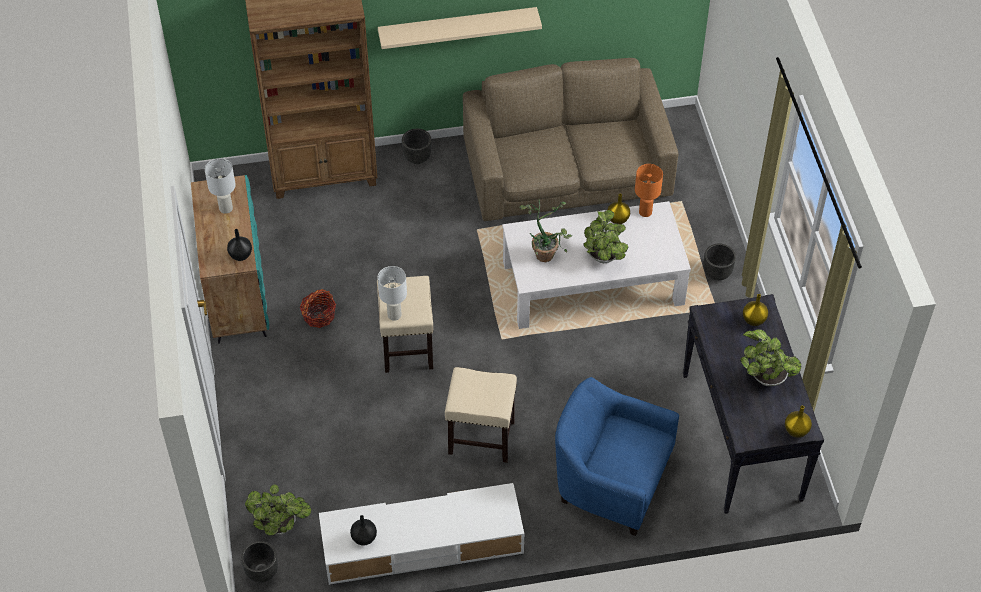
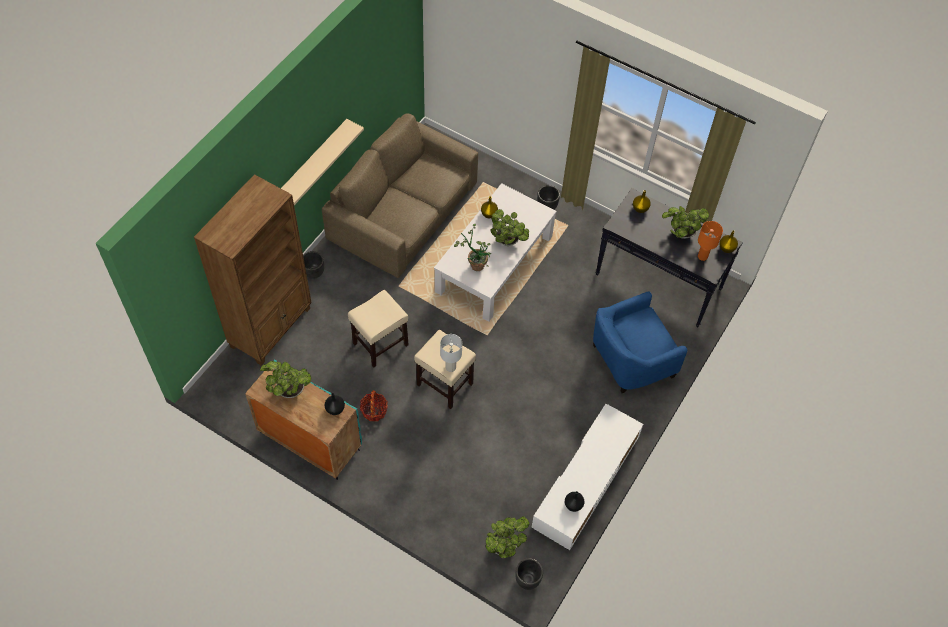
camera: 50 degrees left, 5 degrees up
white table lamp [205,158,236,214] -> potted plant [260,361,311,398]
beige stool [445,367,517,463] -> beige stool moved to [348,290,409,368]
orange table lamp [635,164,663,217] -> orange table lamp moved to [698,221,723,261]

